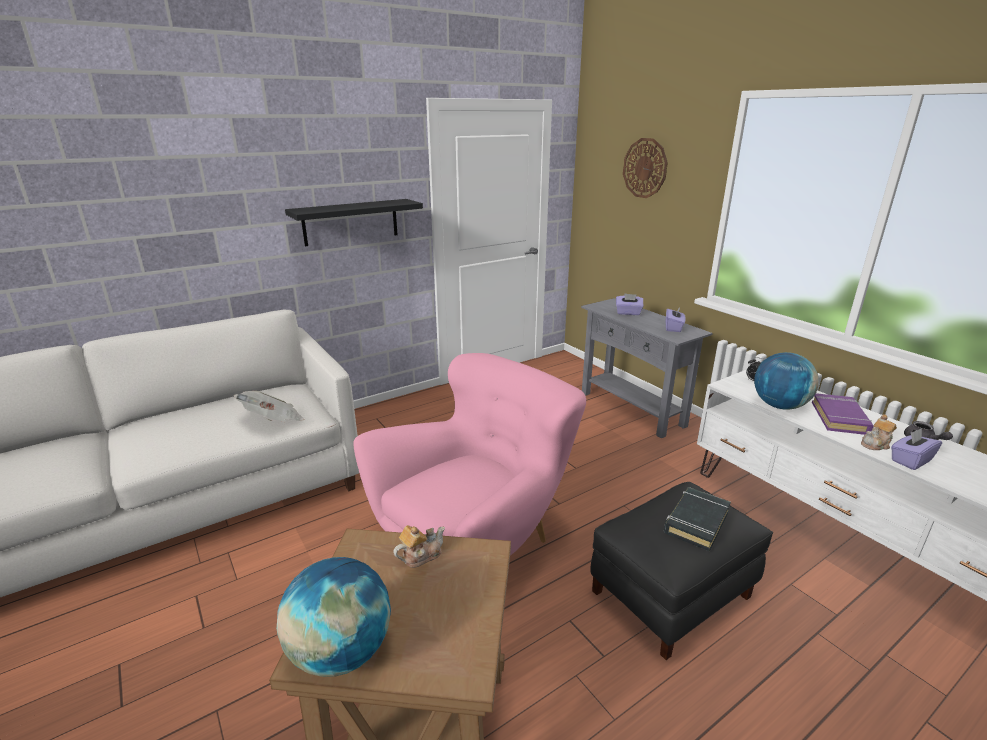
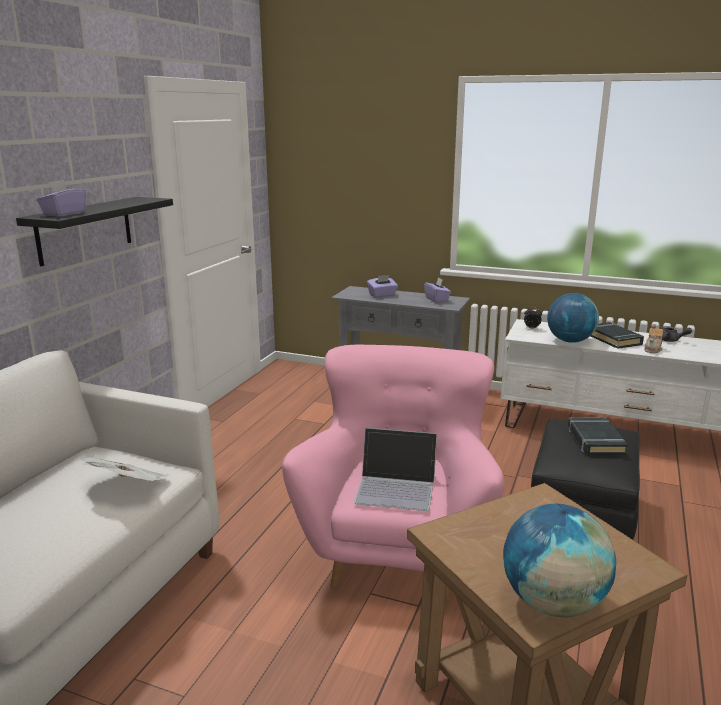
camera: 35 degrees left, 5 degrees down
teapot [393,525,445,568] -> none
wall clock [623,138,668,198] -> none
purple book [812,393,874,435] -> black book [590,322,644,349]
purple tissue box [891,428,942,470] -> purple tissue box moved to [37,180,86,217]
none -> laptop [354,428,437,511]

